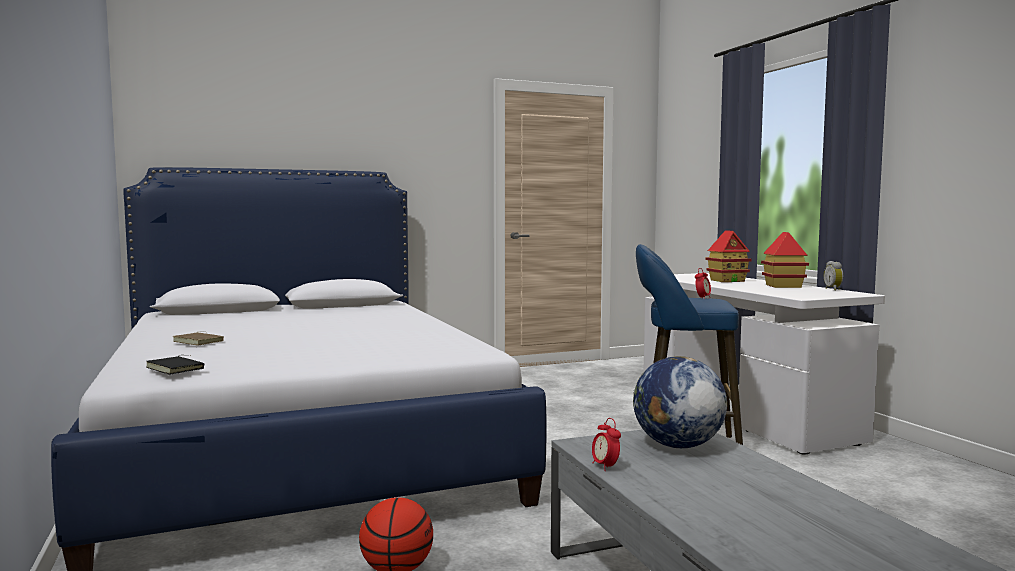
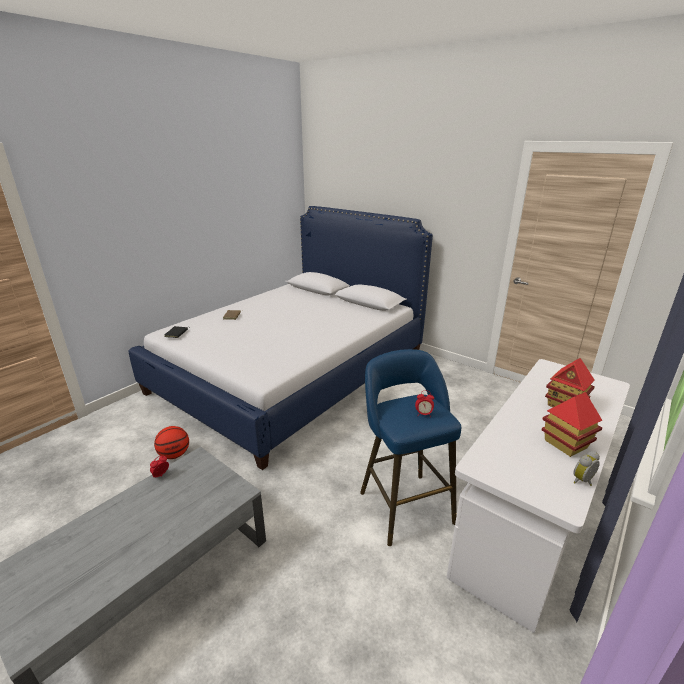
camera: 60 degrees right, 20 degrees up
globe [633,356,727,448] -> none

